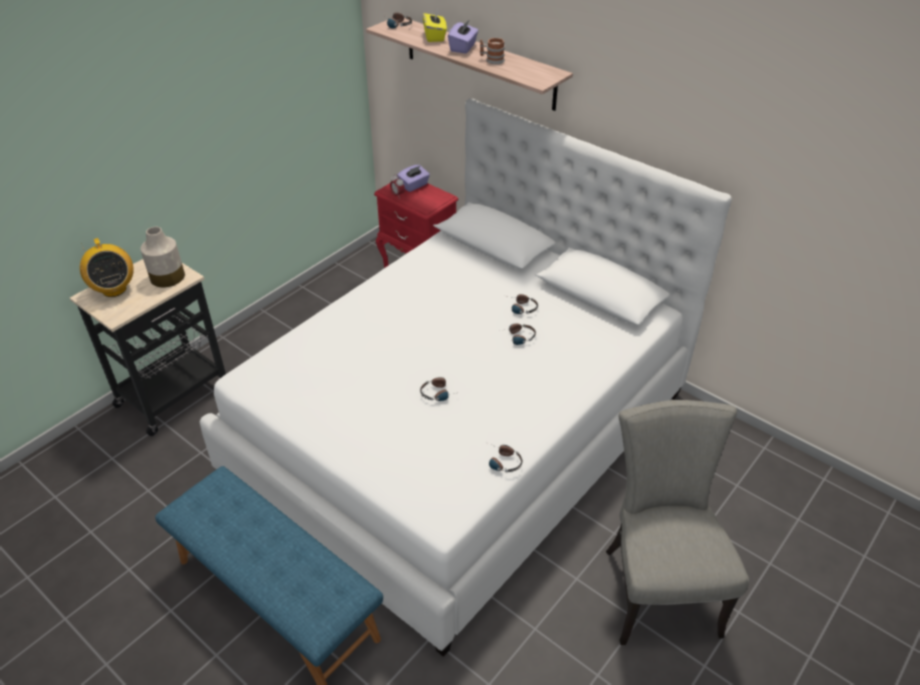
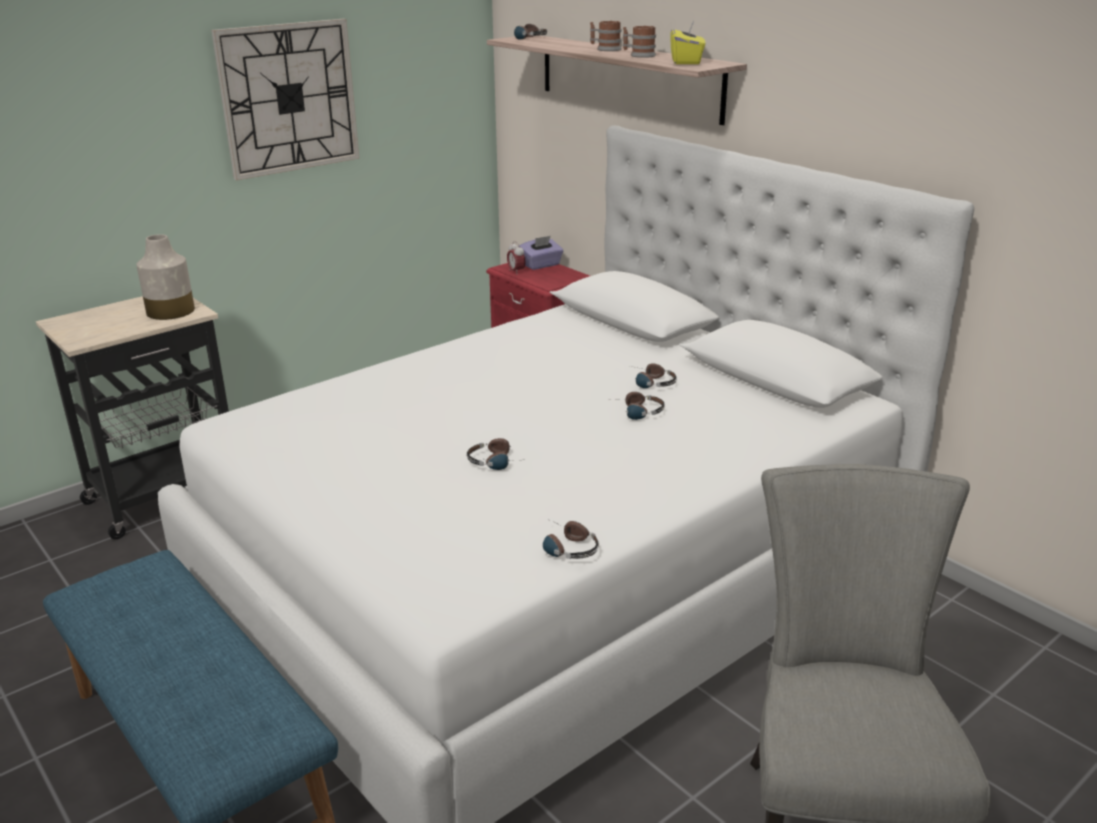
camera: 10 degrees right, 15 degrees down
radio [80,238,134,297] -> none
yellow tissue box [423,9,447,42] -> yellow tissue box moved to [670,20,705,64]
purple tissue box [448,19,479,54] -> mug [590,21,622,51]
none -> wall clock [211,19,359,180]

